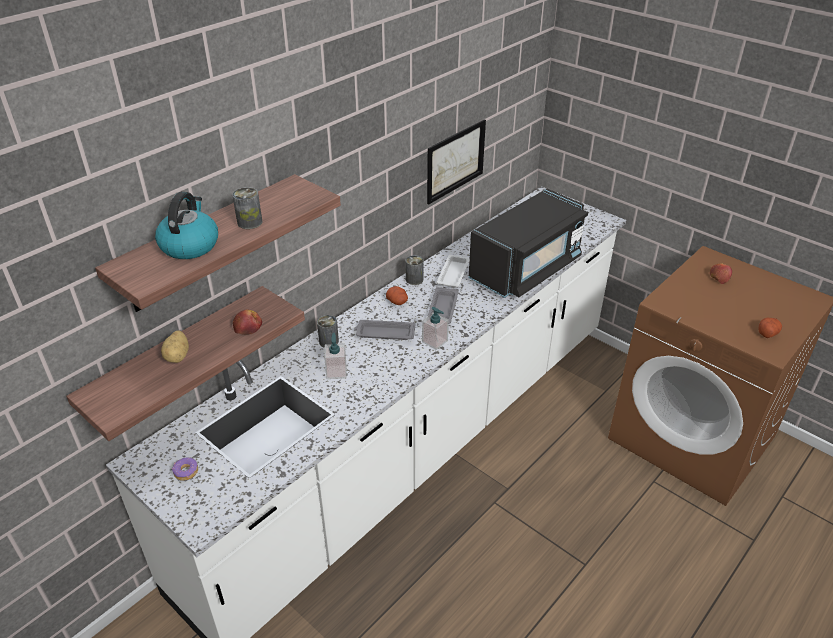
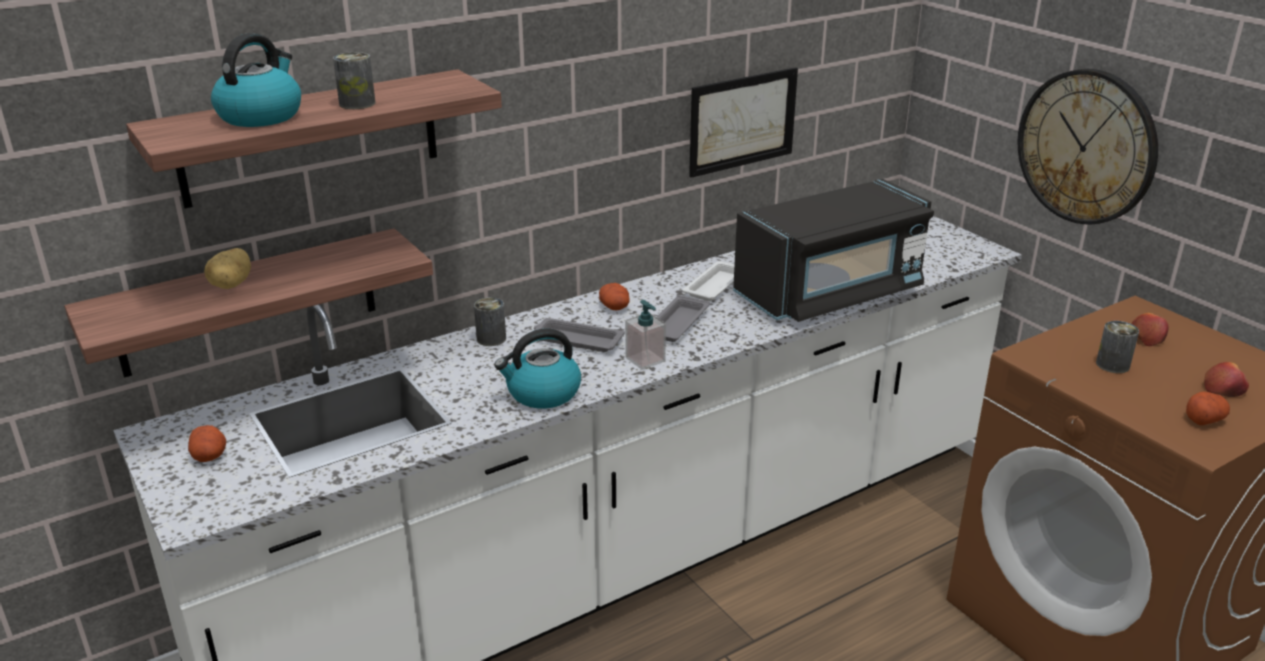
camera: 15 degrees right, 10 degrees down
donut [172,457,198,480] -> potato [188,425,226,462]
apple [233,309,262,335] -> apple moved to [1204,362,1249,397]
soap dispenser [324,333,347,379] -> none
can [406,255,424,285] -> can moved to [1096,321,1139,373]
none -> kettle [494,328,581,409]
none -> wall clock [1017,69,1158,225]

